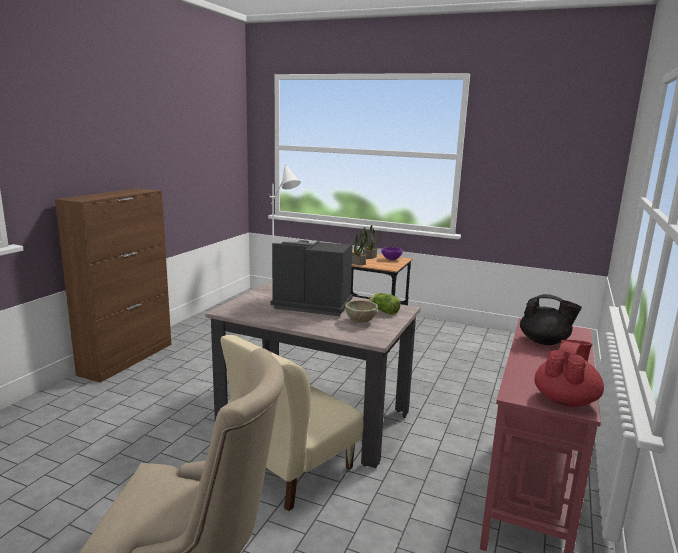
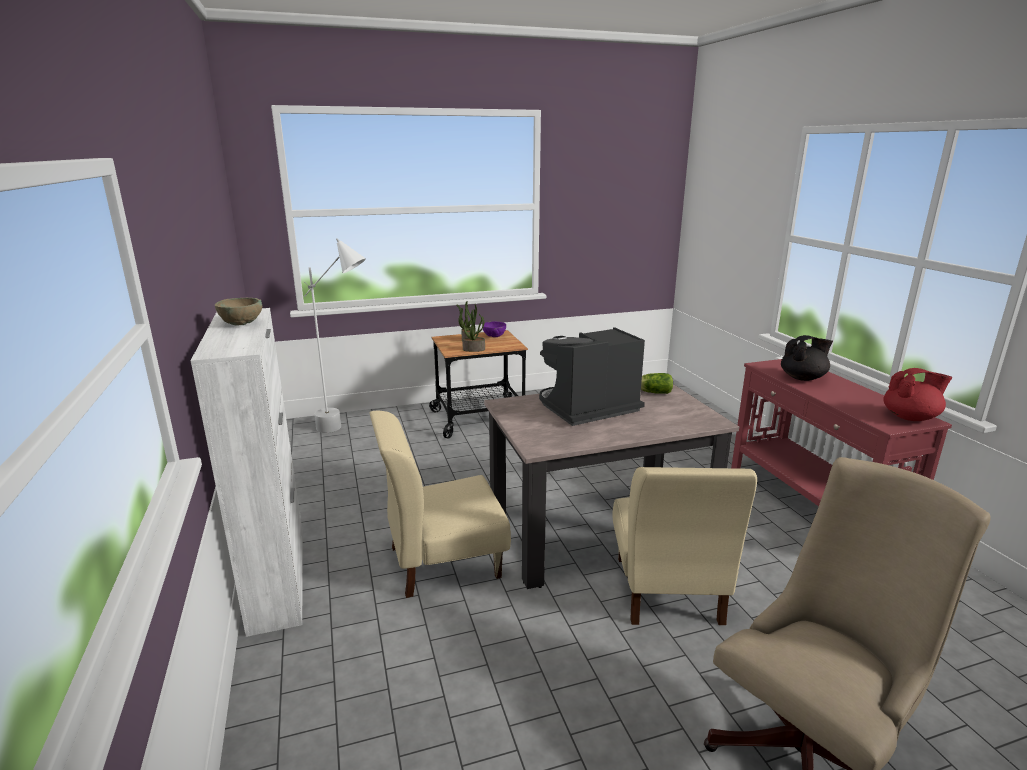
camera: 40 degrees left, 5 degrees up
brown cabinet [55,188,171,383] -> white cabinet [190,308,303,637]
beige bowl [345,300,378,323] -> beige bowl moved to [215,298,262,326]
red teapot [534,340,604,407] -> red teapot turned 90 degrees clockwise [883,368,952,421]
none -> beige chair [370,411,511,598]

